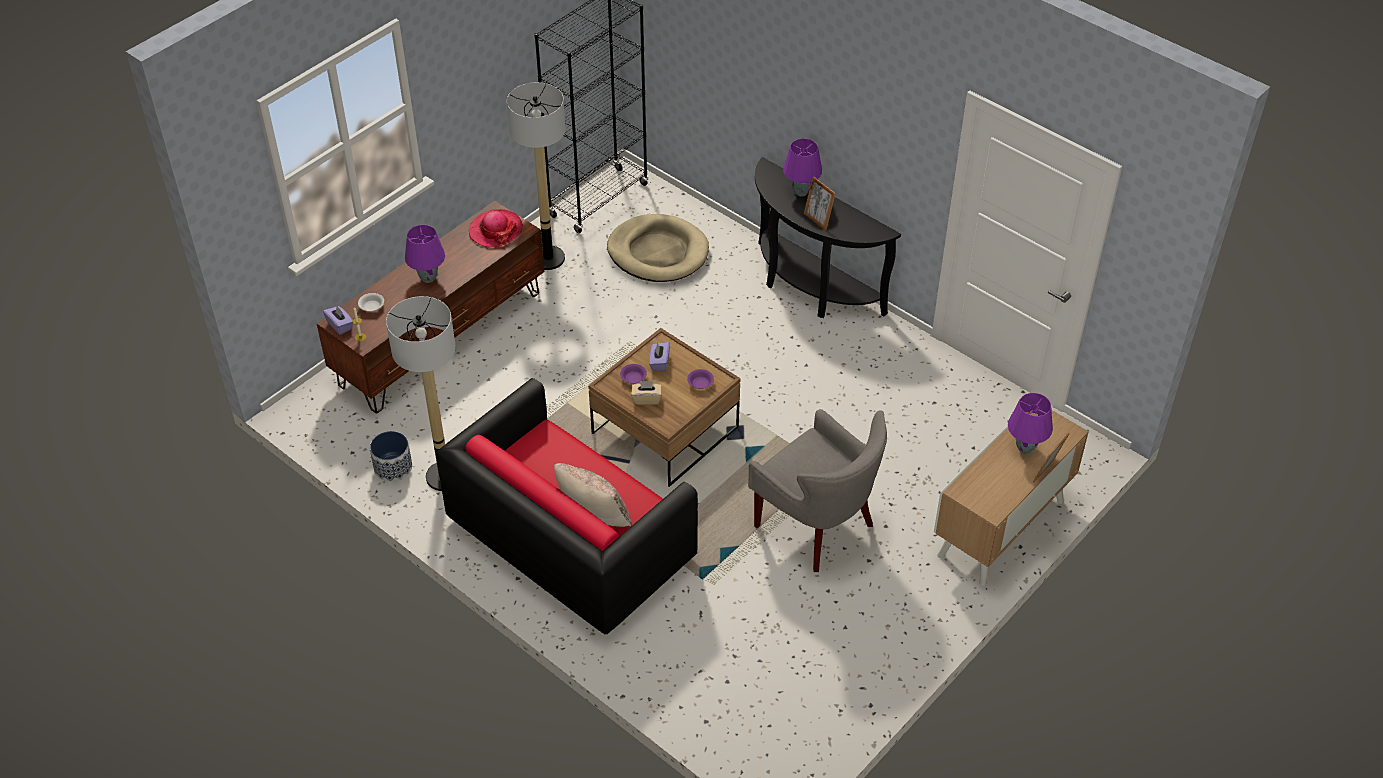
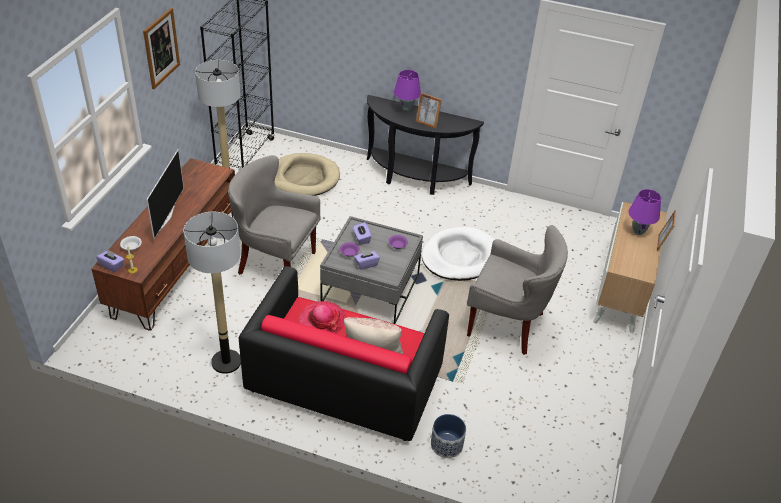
camera: 25 degrees left, 5 degrees down
planter [370,431,412,482] -> planter moved to [431,414,466,458]
purple table lamp [405,225,445,283] -> television [146,149,184,239]
hat [469,209,523,248] -> hat moved to [299,301,345,334]
brown coffee table [588,328,740,487] -> grey coffee table [320,216,423,324]
beige tissue box [631,381,662,405] -> purple tissue box [354,249,380,270]
none -> picture [143,8,180,89]
none -> grey armchair [228,155,320,275]
none -> white dog bed [422,227,495,281]

